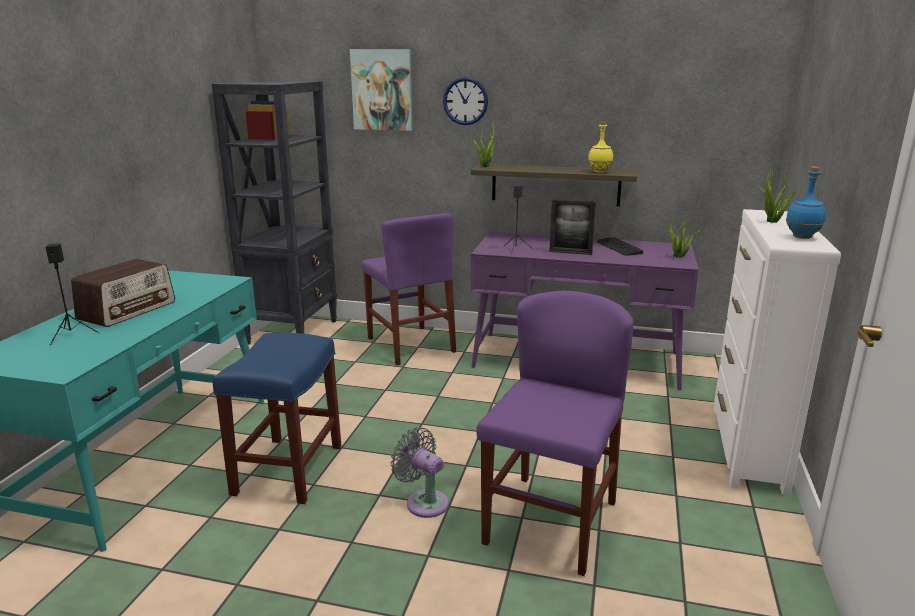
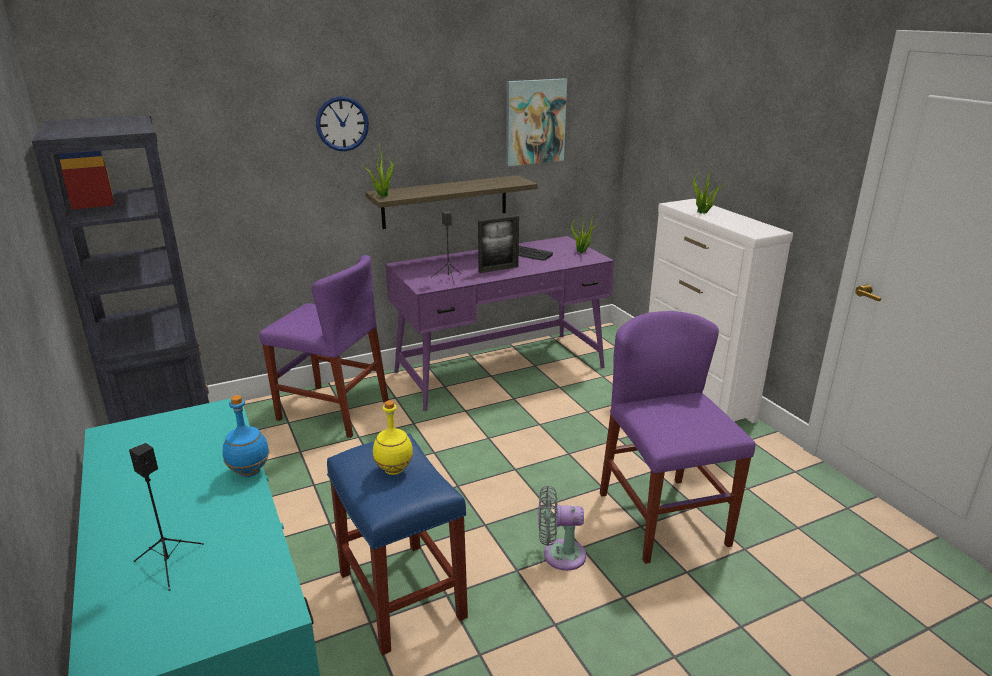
camera: 40 degrees left, 5 degrees up
radio [71,259,175,327] -> none
picture [350,49,413,131] -> picture moved to [506,78,567,166]
yellow bottle [588,122,613,173] -> yellow bottle moved to [373,400,413,475]
blue bottle [786,167,826,239] -> blue bottle moved to [223,395,269,477]

